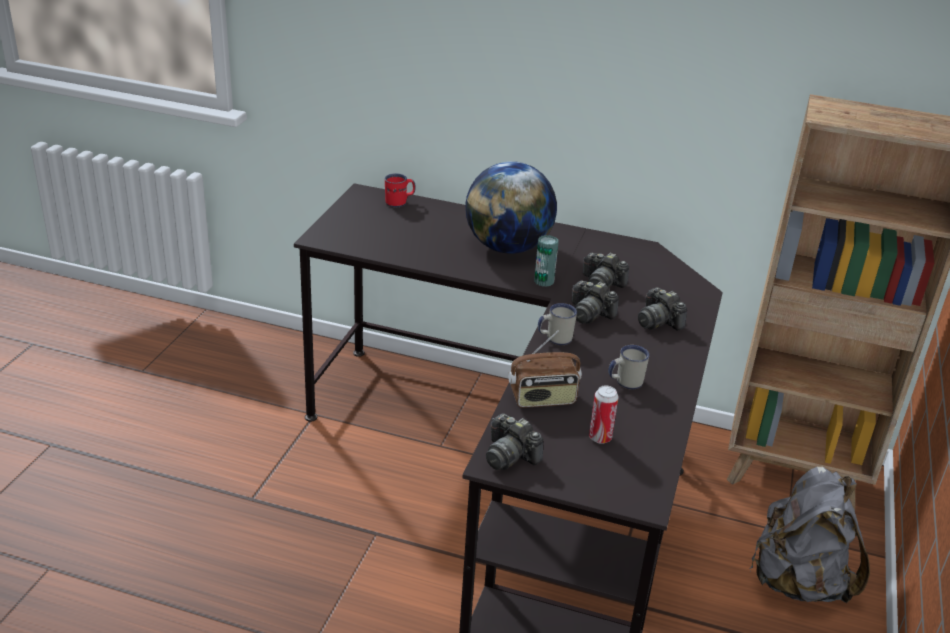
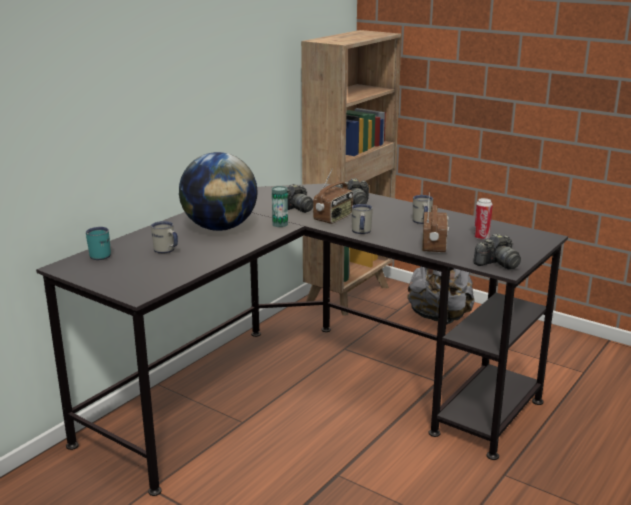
camera: 70 degrees left, 10 degrees down
red mug [385,173,416,208] -> turquoise mug [86,227,111,260]
camera [572,280,619,324] -> radio [313,168,353,224]
none -> white mug [151,221,178,253]

